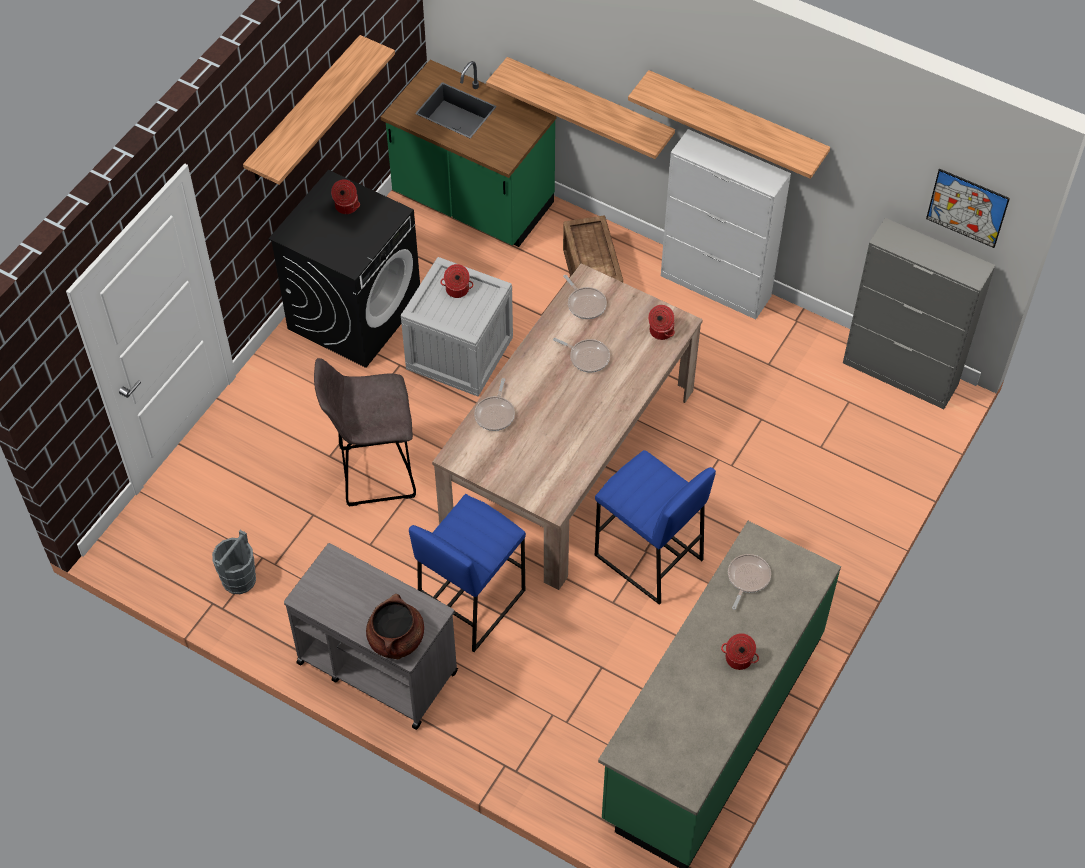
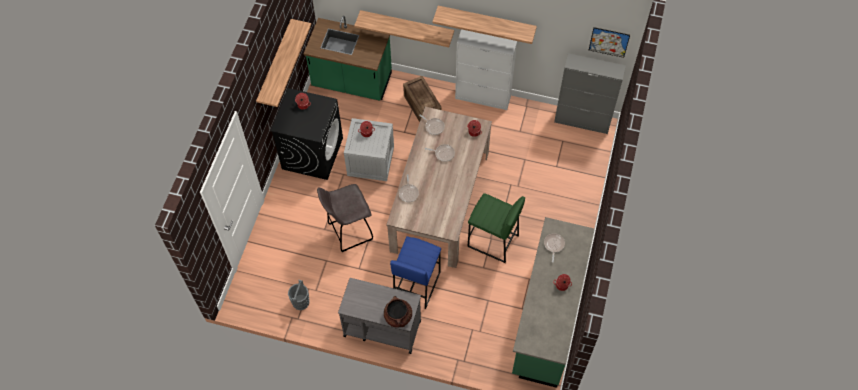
camera: 15 degrees left, 5 degrees up
blue stool [595,450,716,605] -> green stool [468,193,525,263]

